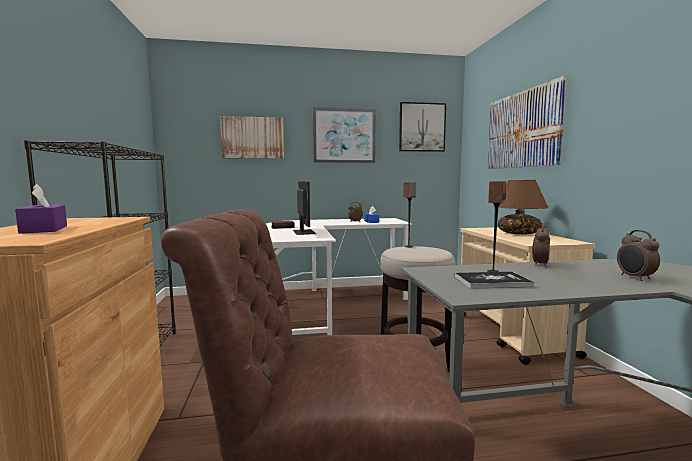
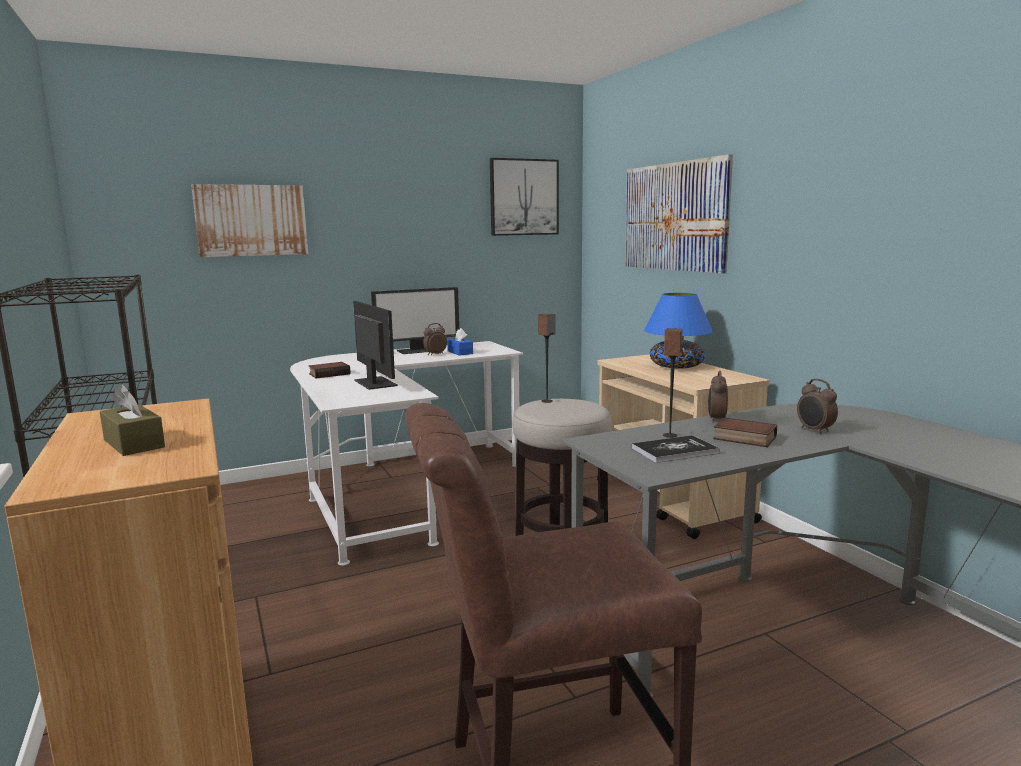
camera: 15 degrees left, 5 degrees up
purple tissue box [15,184,67,234] -> brown tissue box [100,385,165,456]
picture [313,107,376,163] -> none
brown table lamp [494,180,548,235] -> blue table lamp [644,293,713,369]
none -> monitor [371,287,459,354]
none -> book [713,418,777,447]

